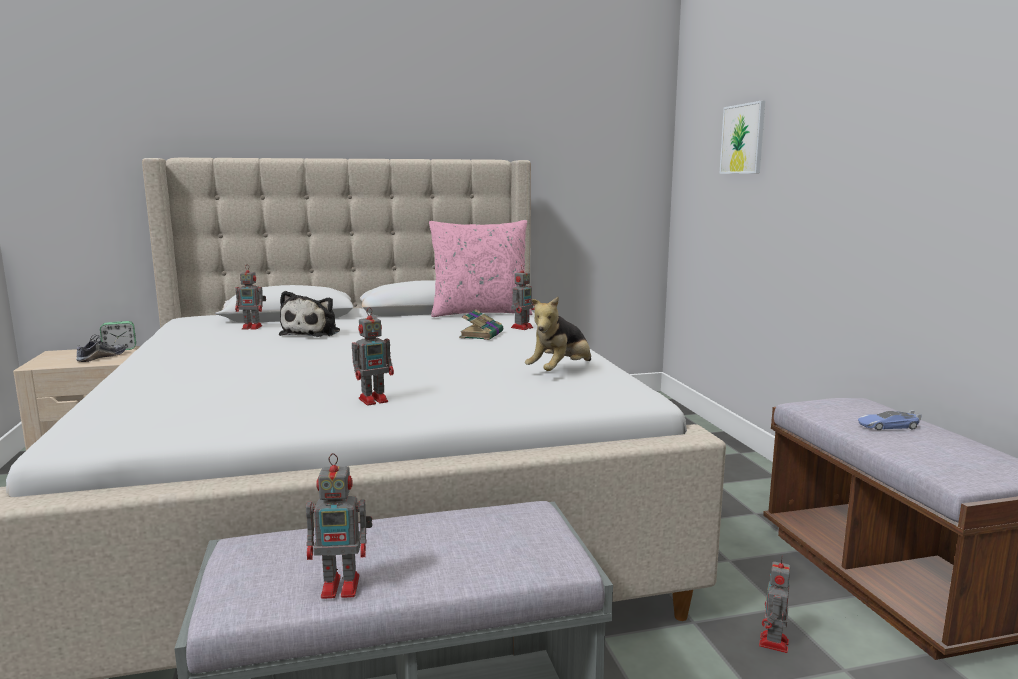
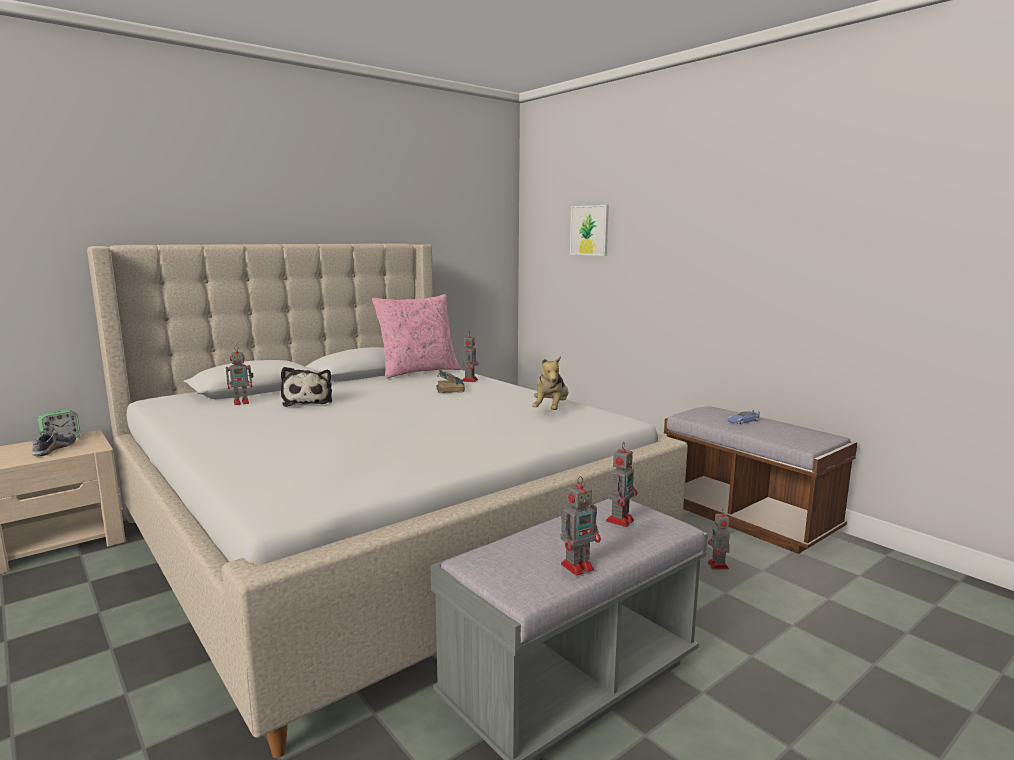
camera: 25 degrees left, 0 degrees up
toy robot [352,307,394,405] -> toy robot moved to [606,442,637,527]

